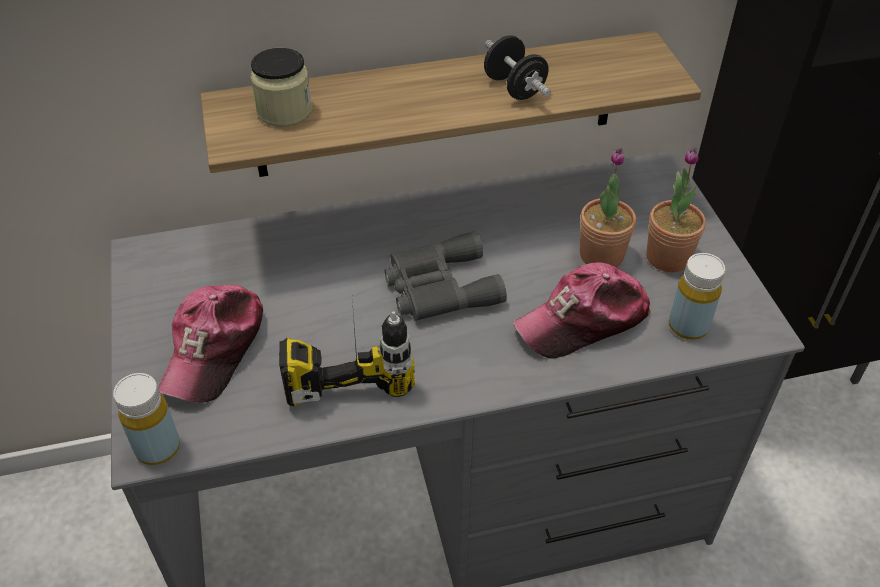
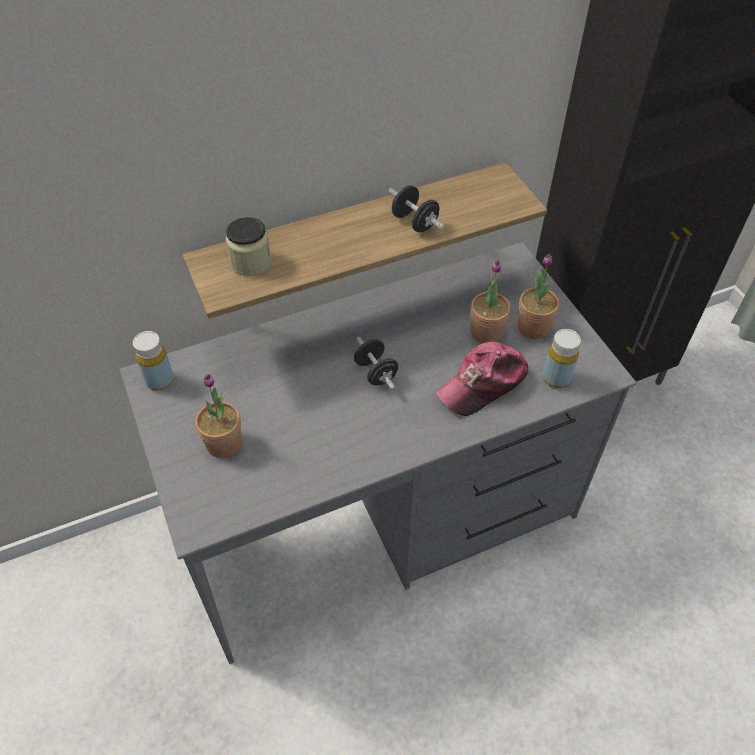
camera: 10 degrees left, 5 degrees up
yellow bottle [113,373,180,465] -> yellow bottle moved to [133,331,174,390]
cap [158,285,263,403] -> potted plant [195,374,242,458]
power drill [279,300,415,406] -> none
grey binoculars [384,231,507,321] -> black dumbbell [354,337,398,390]

